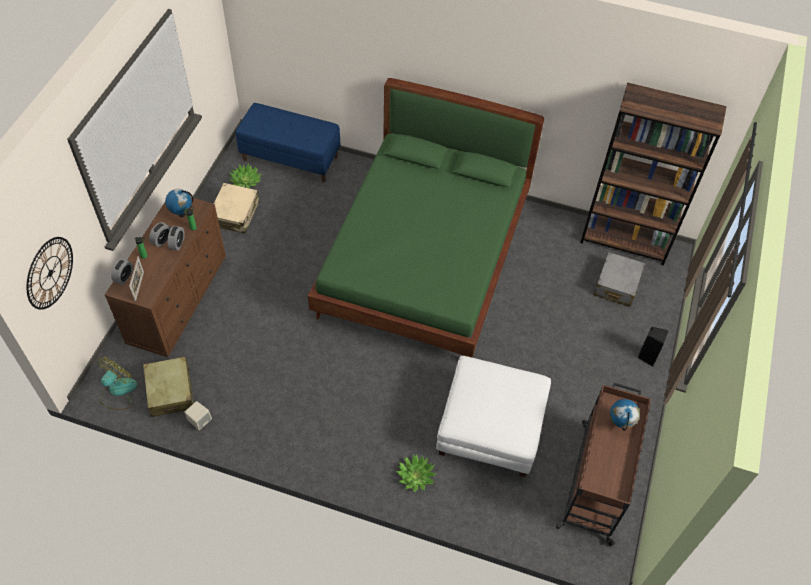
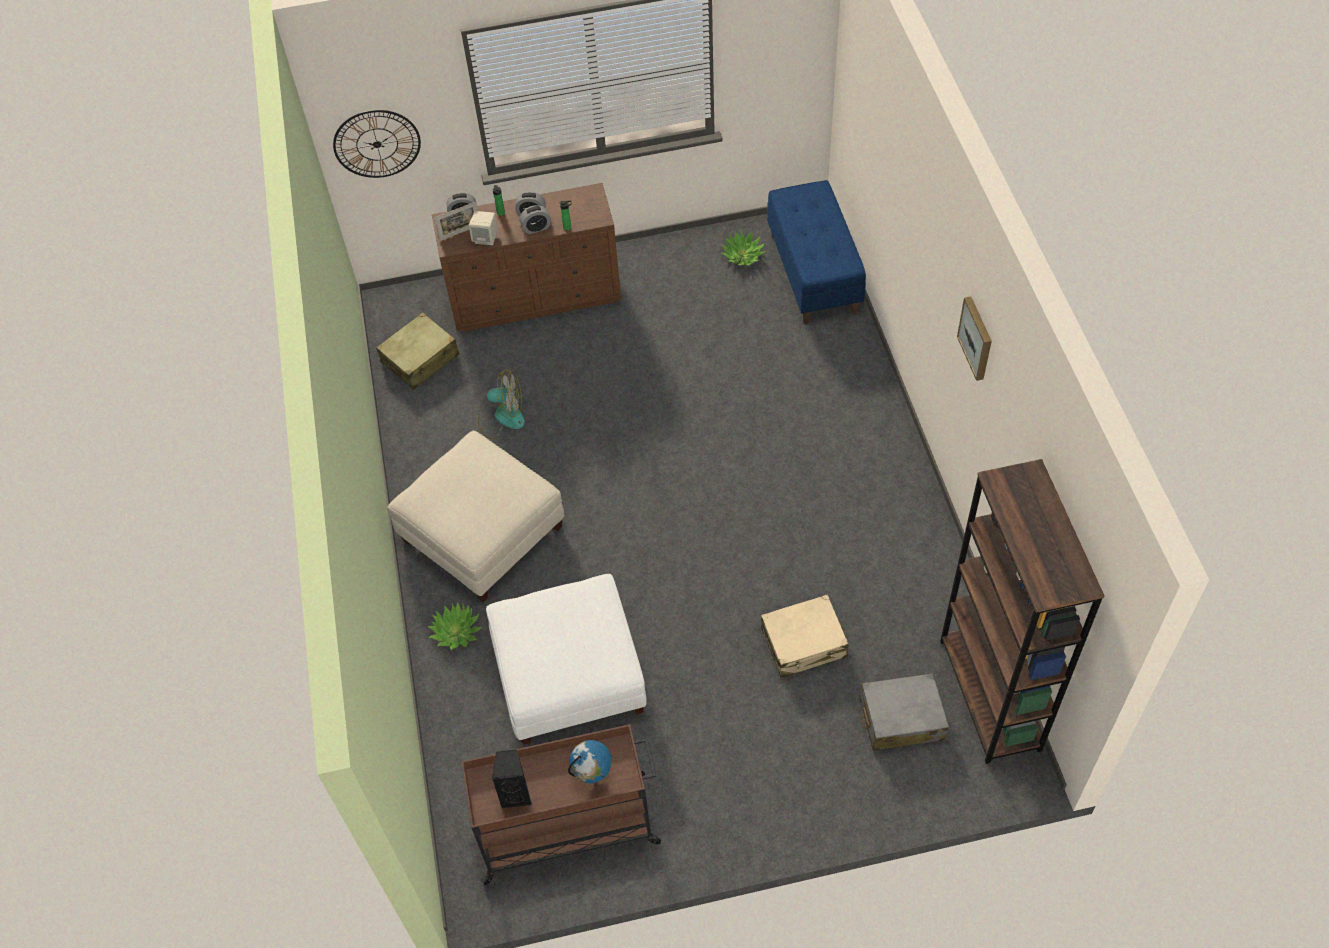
camera: 65 degrees right, 0 degrees up
fan [98,357,137,410] -> fan moved to [477,369,525,440]
globe [165,189,193,217] -> none
beige speaker [184,401,212,430] -> beige speaker moved to [469,211,497,245]
beige suitcase [214,183,260,234] -> beige suitcase moved to [761,595,849,678]
green bed [308,78,544,358] -> none
black speaker [638,327,669,367] -> black speaker moved to [492,750,532,808]
none -> beige ottoman [387,430,564,602]
none -> picture [957,296,992,381]

